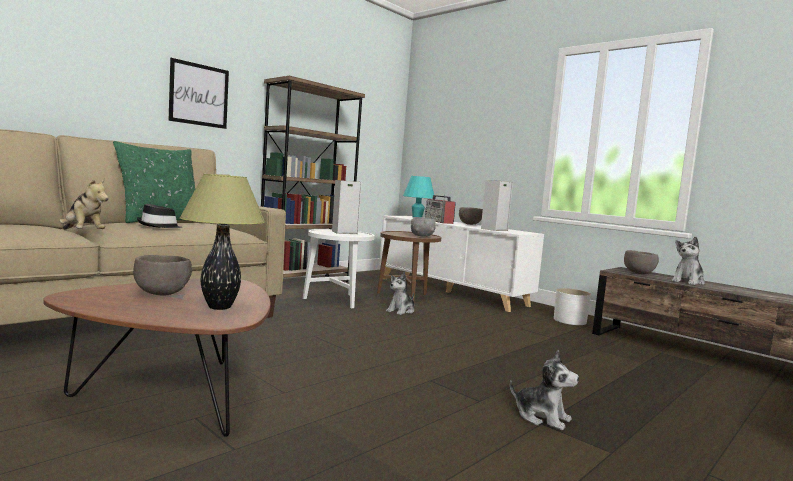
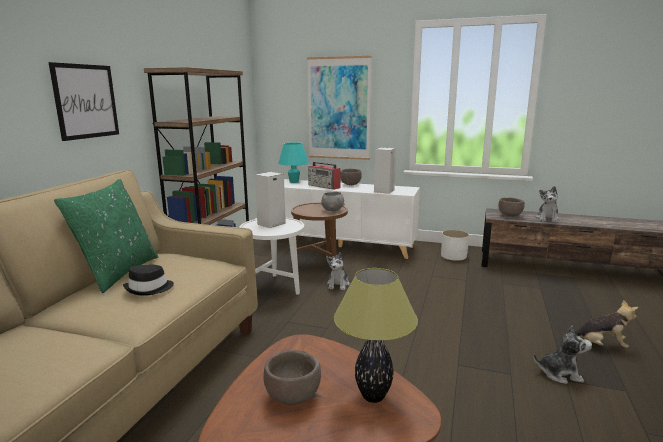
camera: 25 degrees left, 10 degrees up
plush toy [59,179,108,229] -> plush toy moved to [575,300,638,348]
none -> picture [307,56,372,160]

